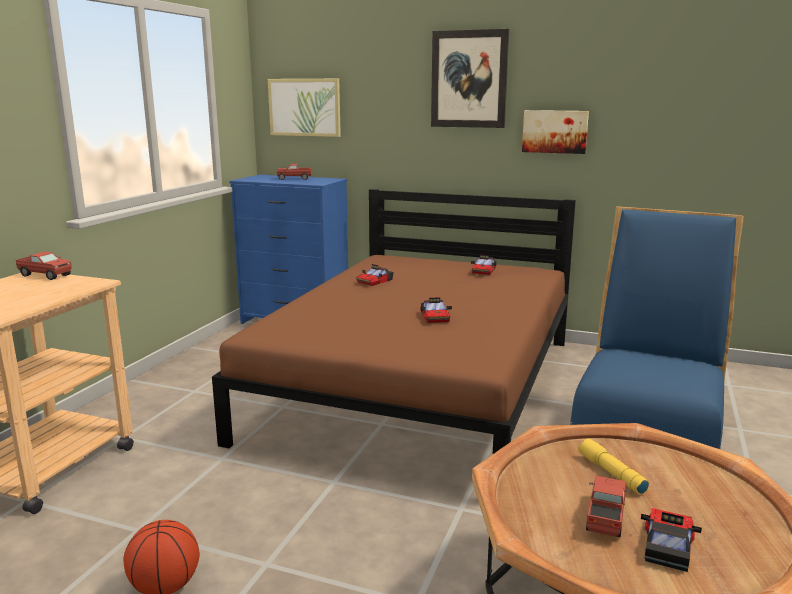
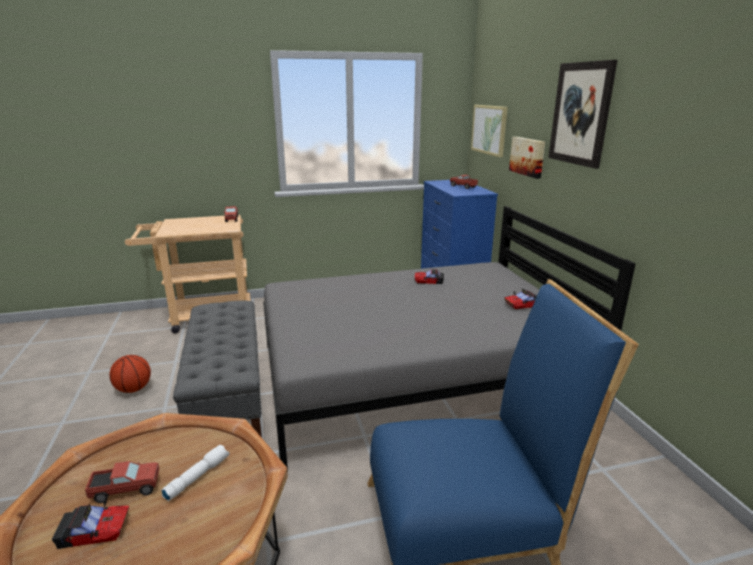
camera: 55 degrees right, 5 degrees up
brown bed [212,189,576,454] -> grey bed [263,206,636,470]
toy car [420,297,452,323] -> none
picture [522,110,589,154] -> picture moved to [509,137,545,179]
yellow flashlight [578,439,649,494] -> white flashlight [161,445,229,501]
none -> grey bench [173,300,262,437]

